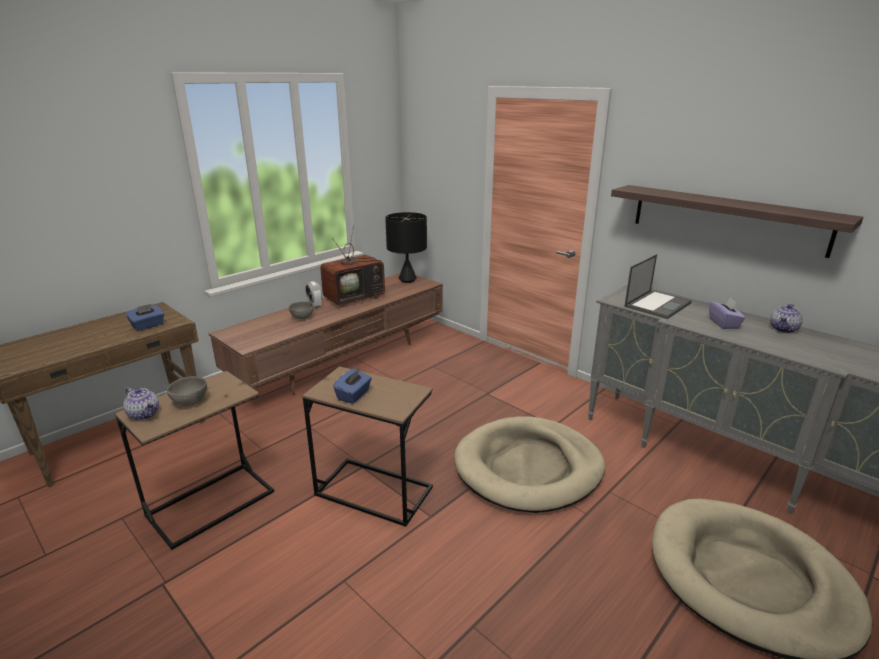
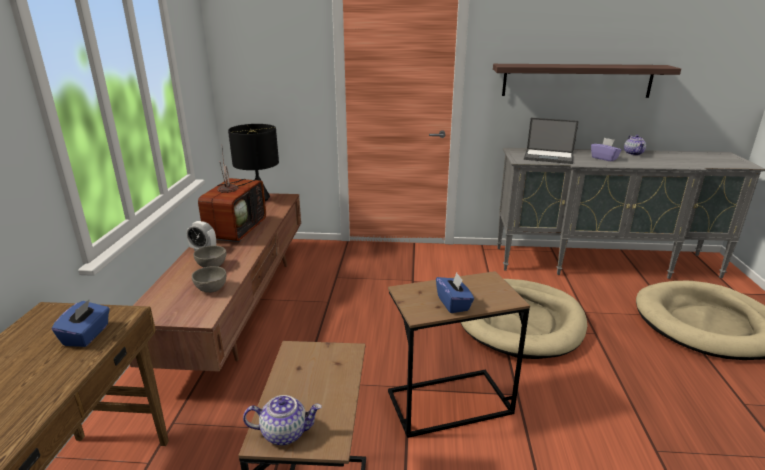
camera: 40 degrees left, 0 degrees up
grey bowl [167,376,207,406] -> grey bowl moved to [192,266,226,293]
laptop [624,254,692,319] -> laptop turned 105 degrees clockwise [524,118,579,164]

